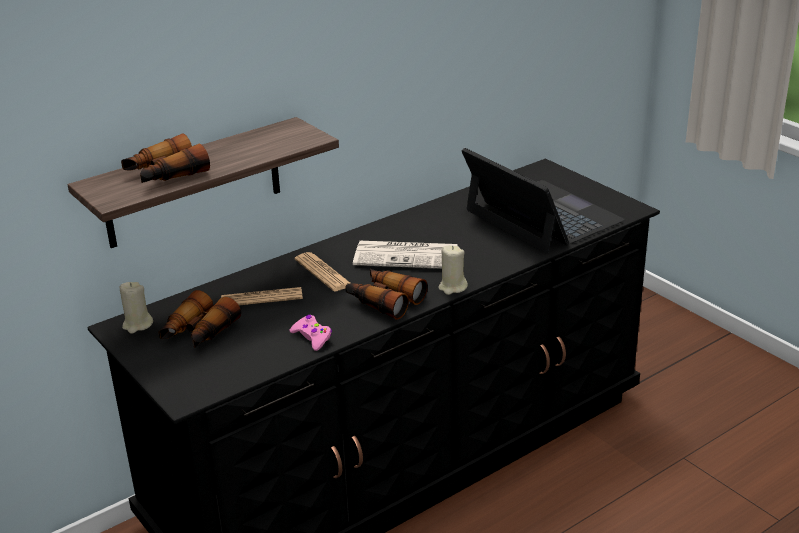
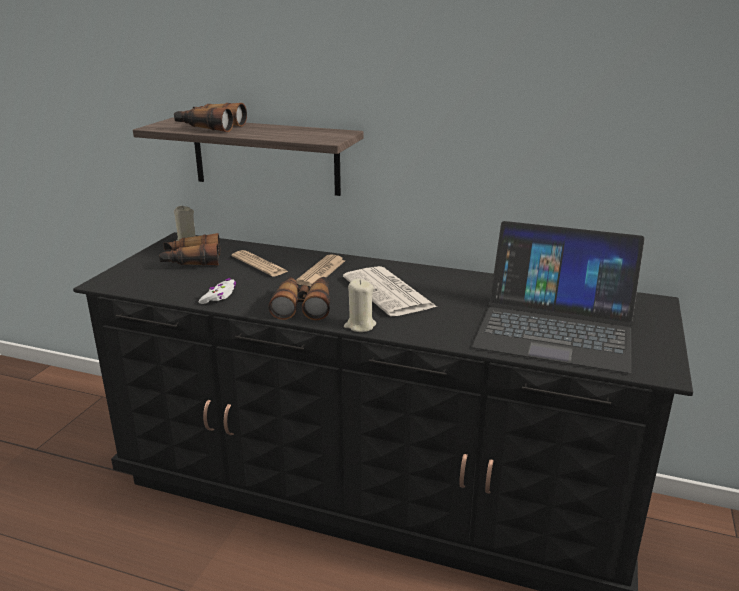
camera: 55 degrees right, 5 degrees down
pink game controller [290,315,332,351] -> white game controller [199,278,236,304]
laptop [461,148,625,253] -> laptop turned 90 degrees clockwise [472,221,645,373]

